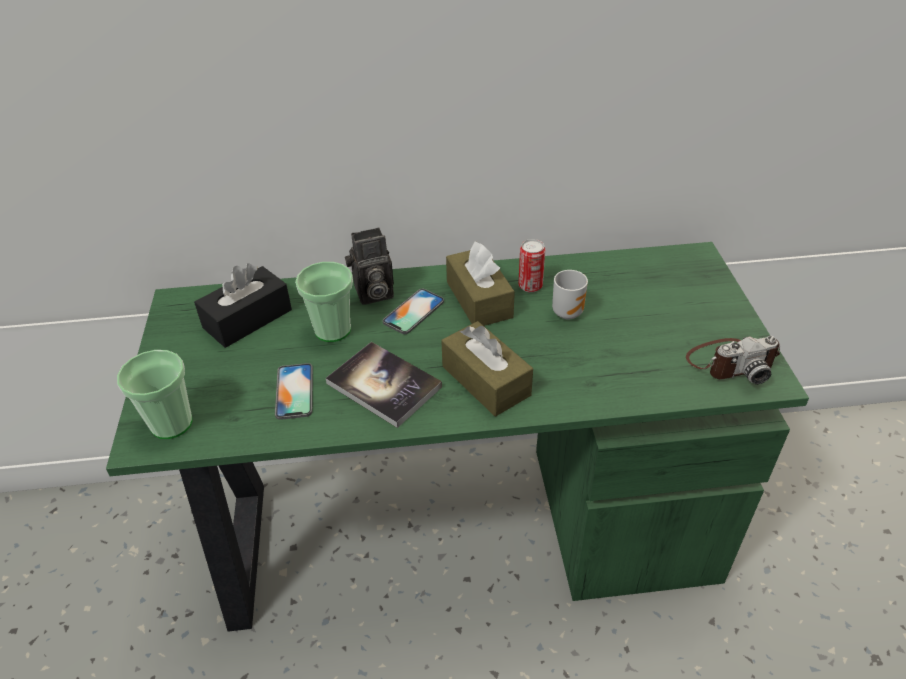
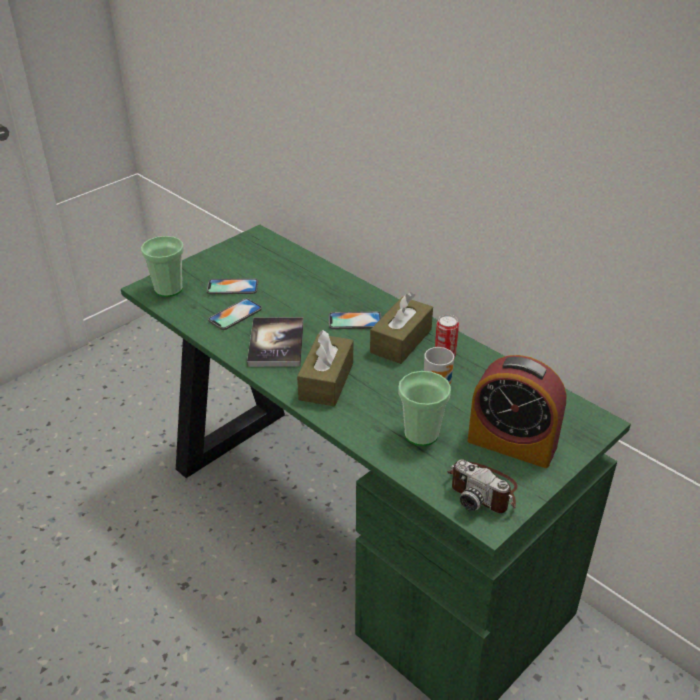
camera: 50 degrees right, 5 degrees down
black tissue box [194,263,292,348] -> none
cup [295,262,353,342] -> cup moved to [398,371,451,446]
camera [345,227,394,305] -> none
none -> phone [207,278,258,294]
none -> alarm clock [468,355,567,468]

